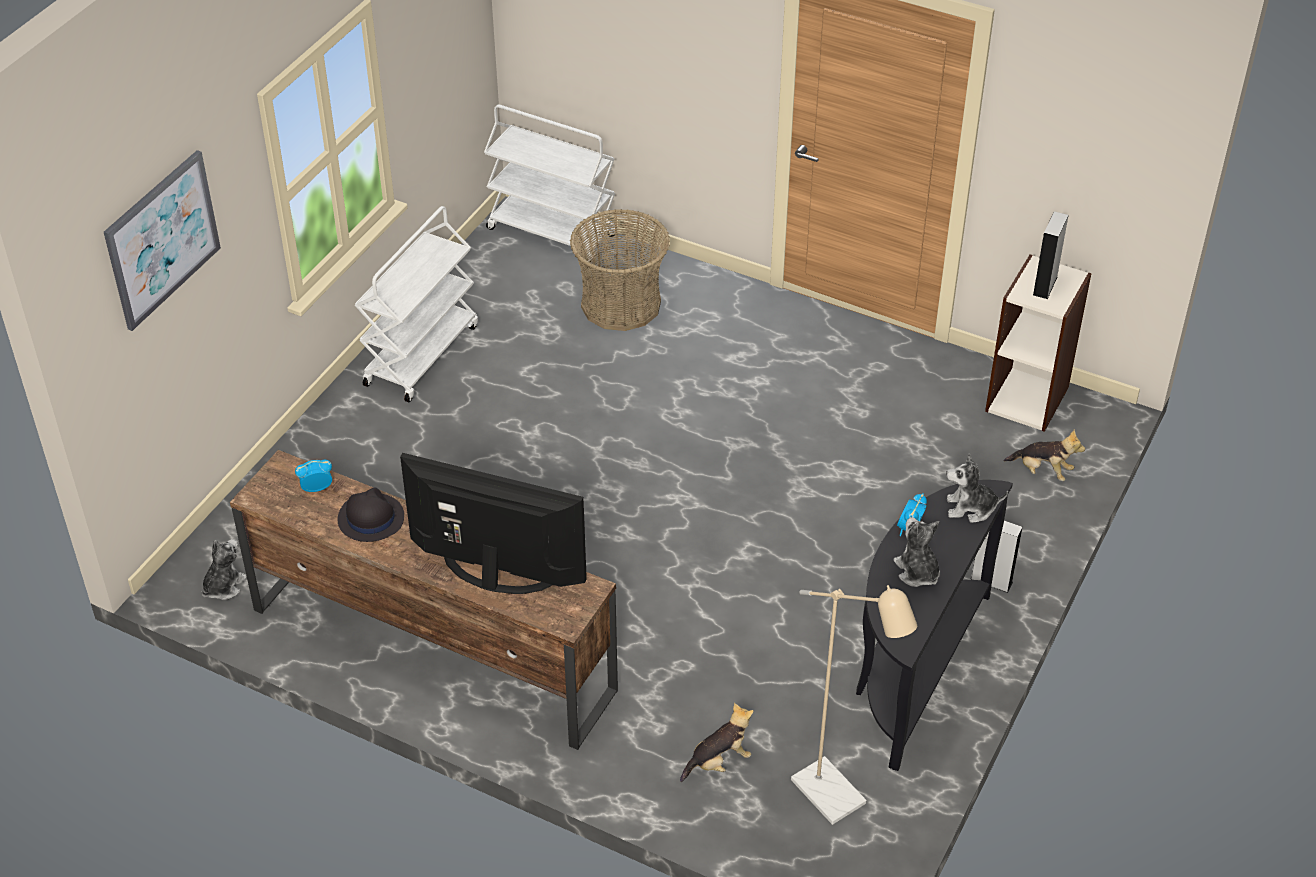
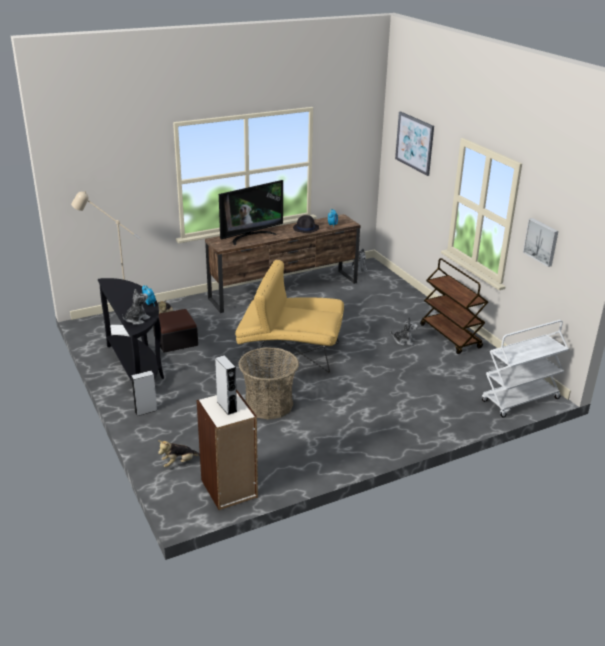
camera: 125 degrees right, 15 degrees down
white cart [354,206,478,402] -> brown cart [420,258,488,354]
basket [570,209,670,331] -> basket moved to [238,347,299,420]
plush toy [894,517,940,587] -> plush toy moved to [390,317,418,346]
none -> ottoman [153,309,198,353]
none -> yellow armchair [235,260,344,372]
none -> picture [523,218,558,267]

